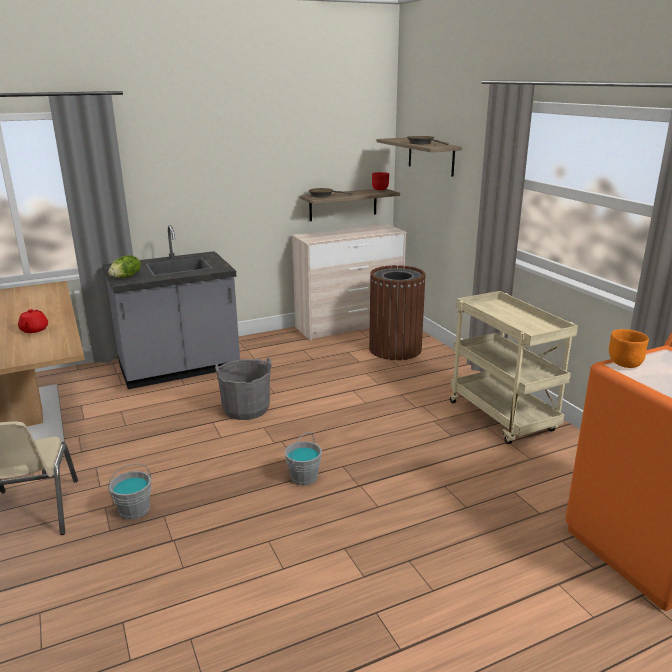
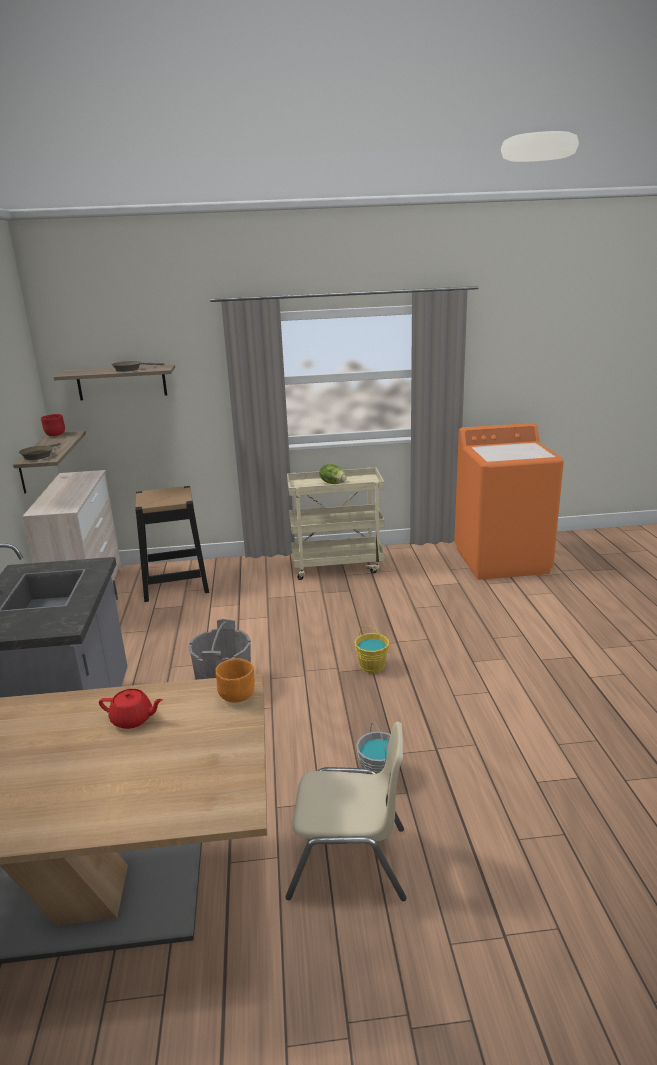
camera: 70 degrees left, 0 degrees up
lettuce [108,255,141,278] -> lettuce moved to [319,464,347,484]
grey bucket [284,432,322,485] -> yellow bucket [354,625,389,674]
brown trash can [369,265,426,360] -> black stool [135,486,209,602]
orange bowl [609,329,649,368] -> orange bowl moved to [215,658,255,702]

